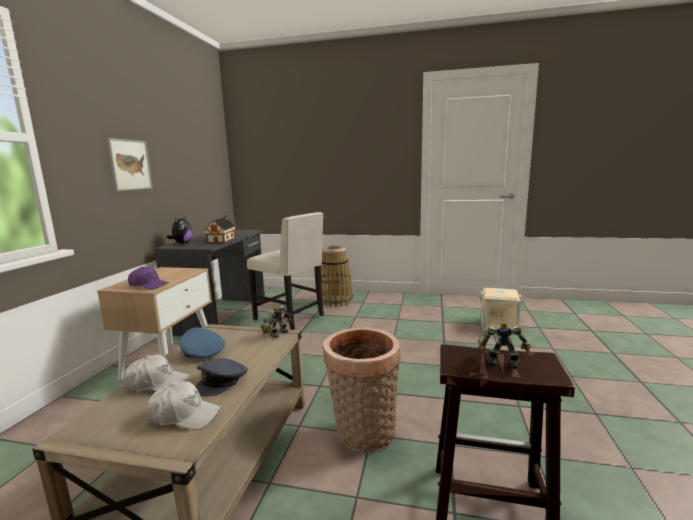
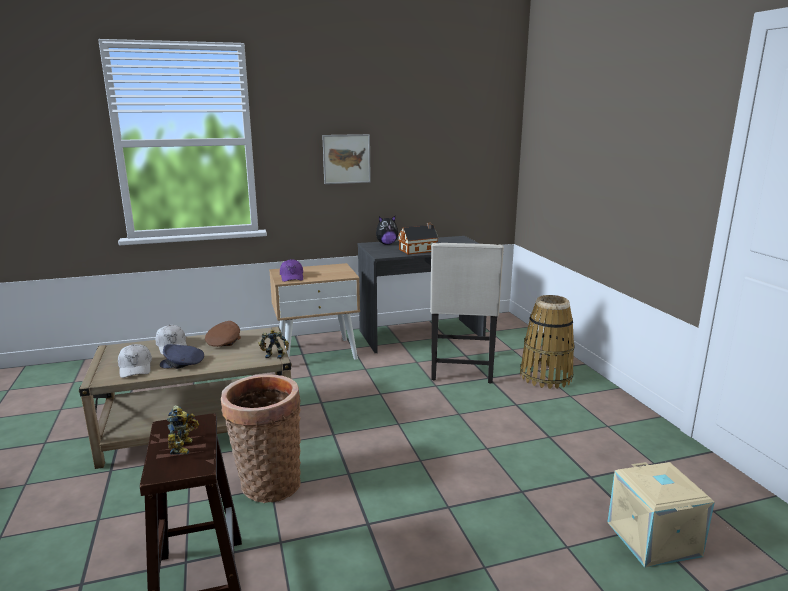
camera: 60 degrees right, 5 degrees up
blue cap [179,327,225,358] -> brown cap [205,321,241,347]

